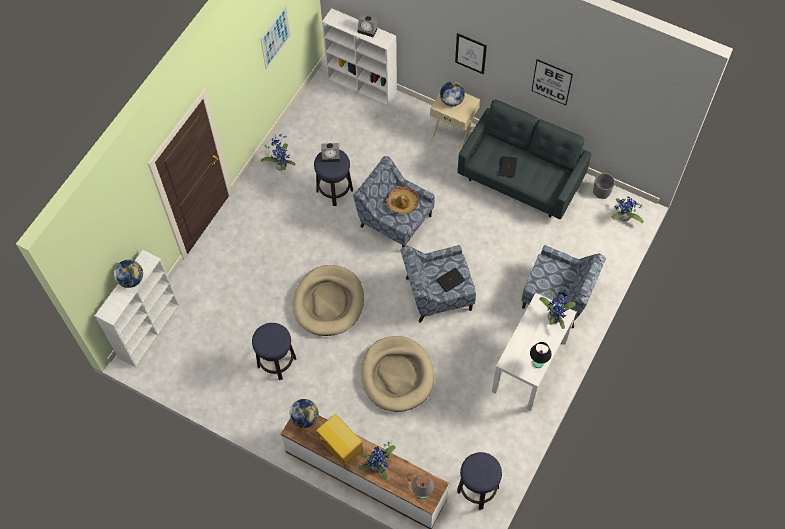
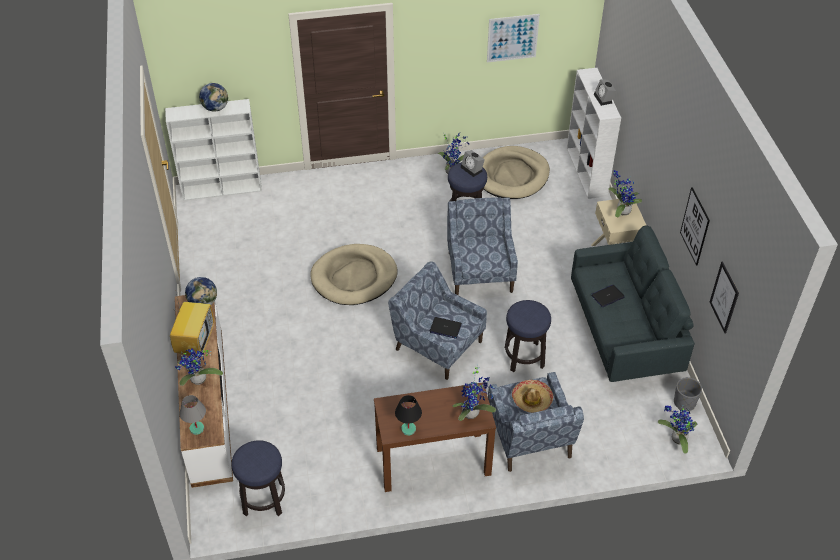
camera: 50 degrees right, 15 degrees down
stool [252,323,296,380] -> stool moved to [505,300,551,372]
beige dog bed [361,336,434,412] -> beige dog bed moved to [483,146,550,199]
hat [387,187,419,214] -> hat moved to [512,380,553,413]
globe [440,81,465,107] -> potted plant [608,170,642,217]
picture [455,33,487,75] -> picture moved to [710,262,739,334]
white console table [492,293,577,411] -> brown console table [374,382,496,492]

